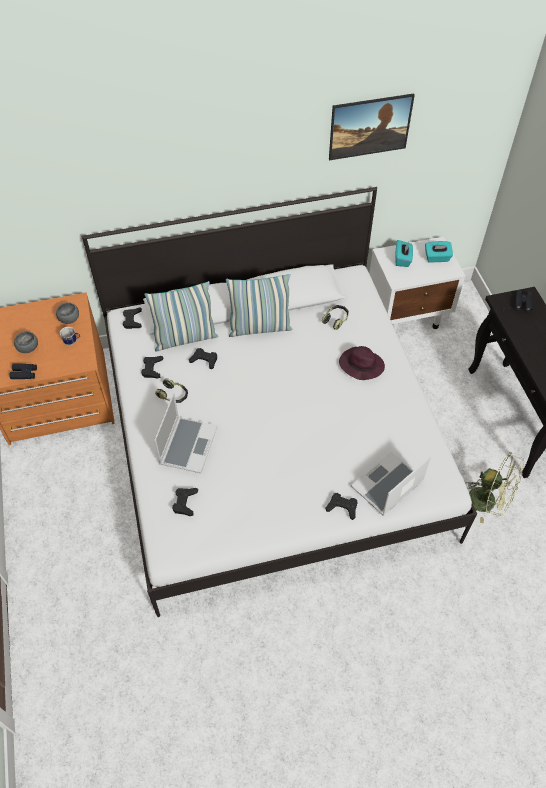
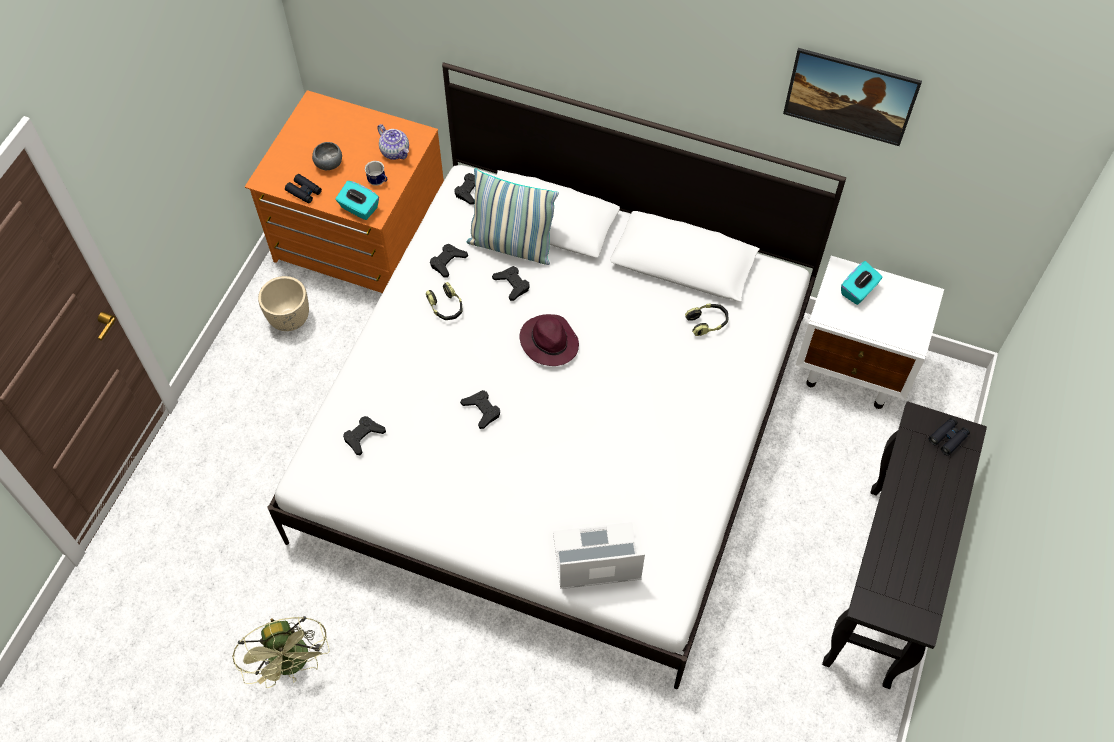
camera: 35 degrees right, 5 degrees up
grey bowl [56,302,79,324] -> teapot [377,124,409,160]
laptop [154,393,218,473] -> none
pillow [226,274,292,337] -> none
black game controller [325,493,357,520] -> black game controller moved to [460,390,500,429]
purple hat [339,346,385,380] -> purple hat moved to [519,314,579,366]
turquoise tissue box [425,241,453,263] -> turquoise tissue box moved to [336,181,379,220]
green fan [466,452,524,523] -> green fan moved to [232,616,330,688]
none -> beige planter [258,276,309,331]

